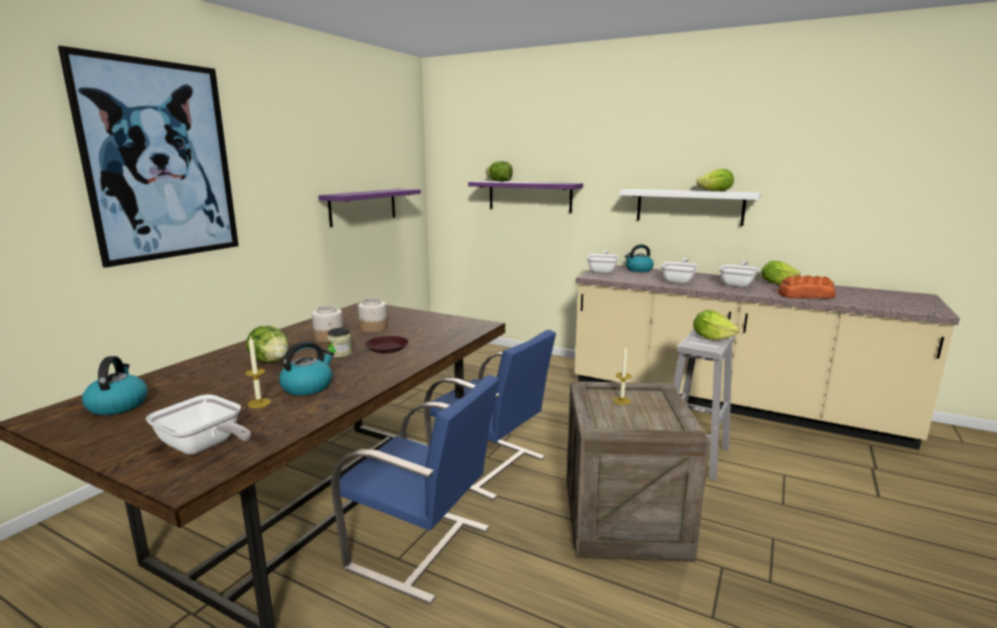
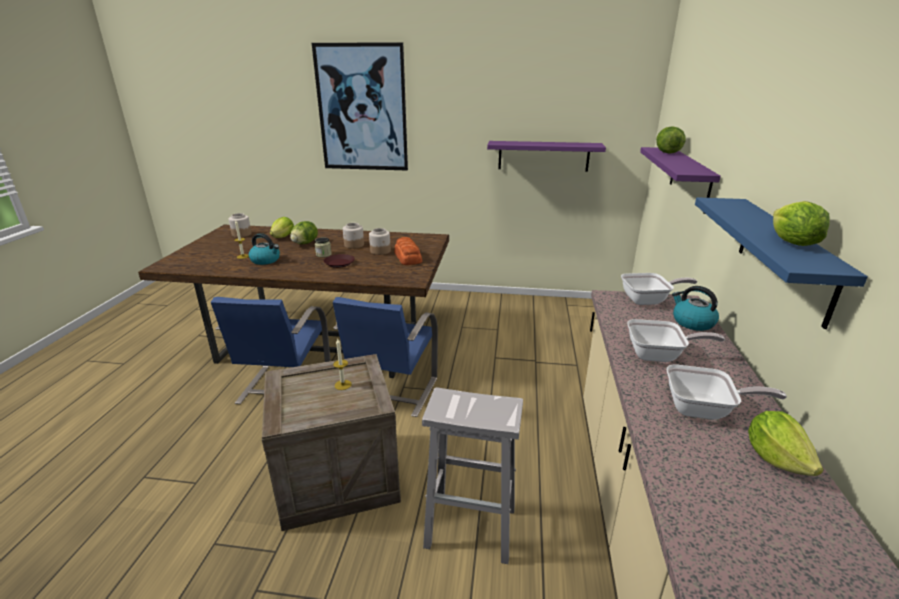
camera: 70 degrees right, 10 degrees up
kettle [82,356,148,415] -> jar [229,213,251,237]
frying pan [146,395,251,455] -> none
white shelf [619,189,761,226] -> blue shelf [695,197,868,329]
lettuce [693,310,740,340] -> lettuce moved to [270,217,294,238]
bread [777,275,835,298] -> bread moved to [394,237,423,265]

